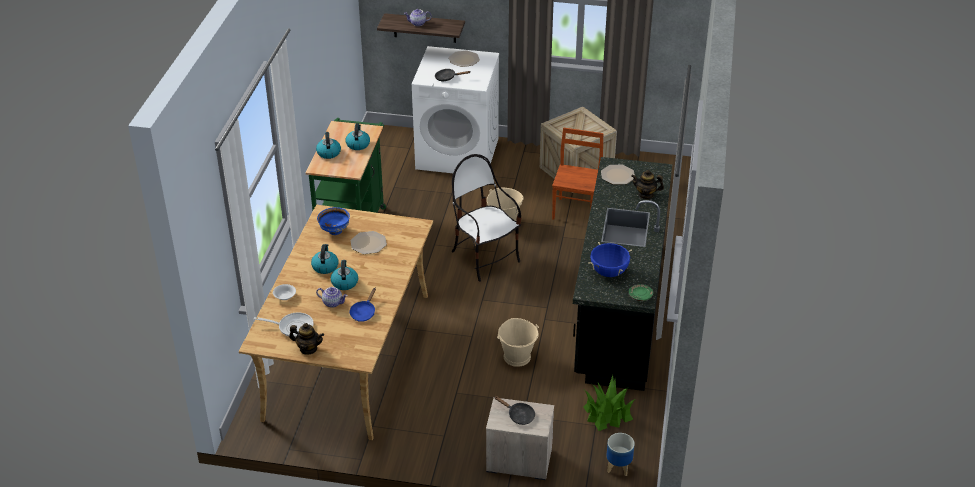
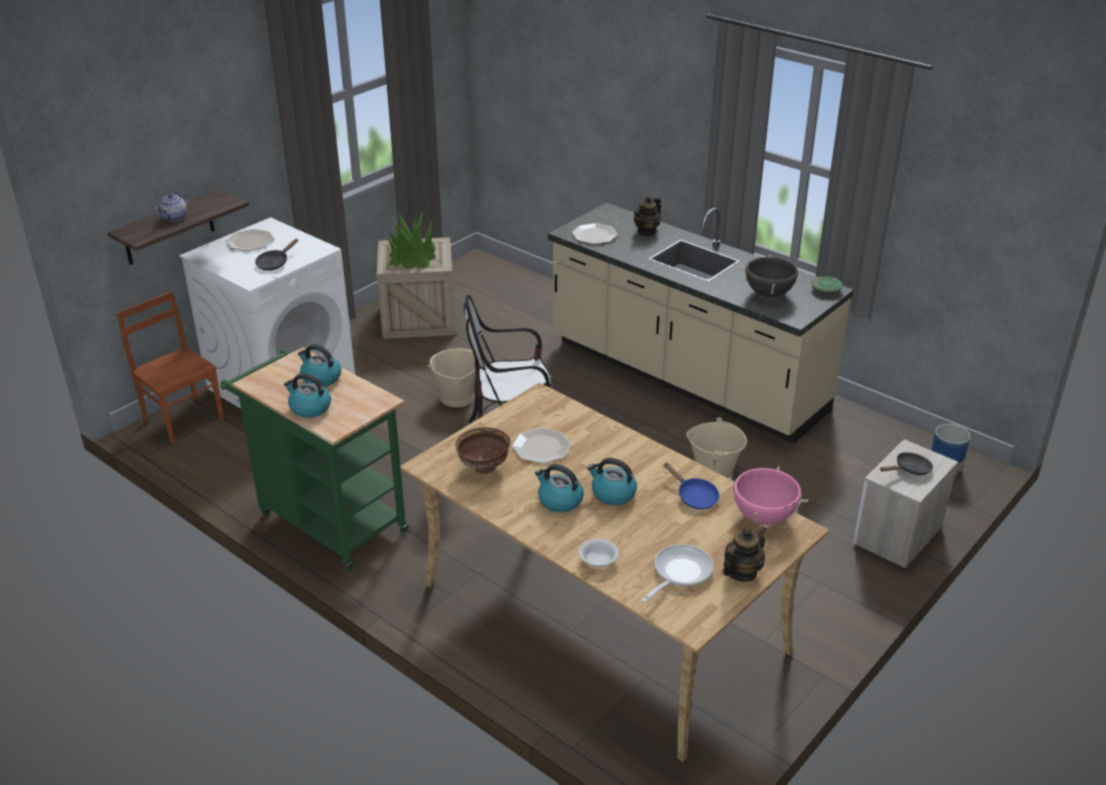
camera: 60 degrees left, 5 degrees down
teapot [316,287,348,308] -> none
blue bowl [317,207,350,235] -> brown bowl [455,427,510,474]
brown chair [552,128,604,219] -> brown chair moved to [117,291,224,443]
black counter [573,157,672,391] -> beige counter [548,203,854,443]
potted plant [583,375,635,431] -> potted plant moved to [388,212,436,269]
blue cooking pot [589,242,632,277] -> black cooking pot [740,255,805,297]
none -> pink cooking pot [727,466,808,525]

